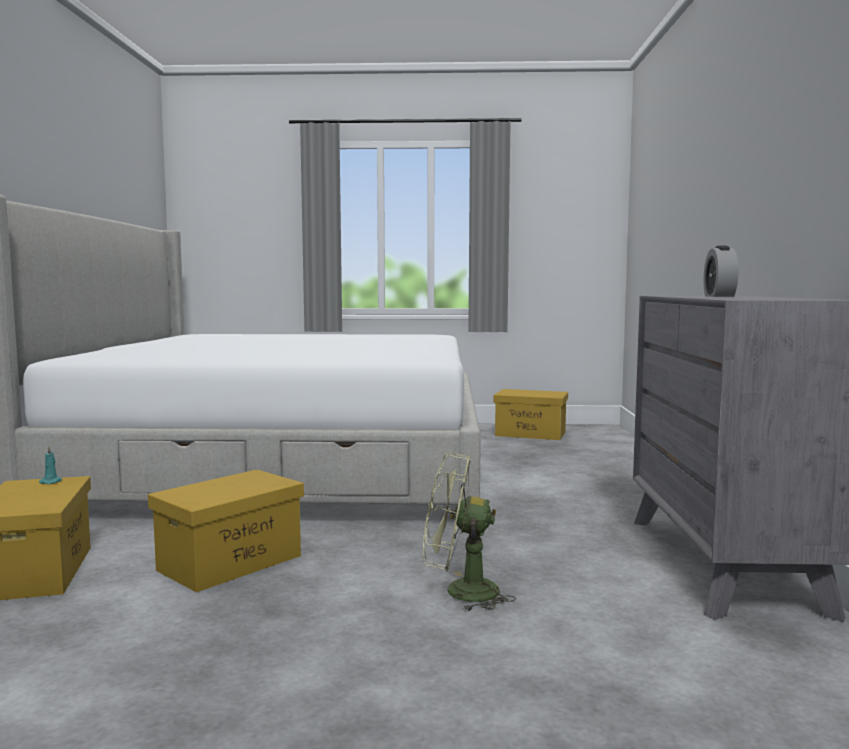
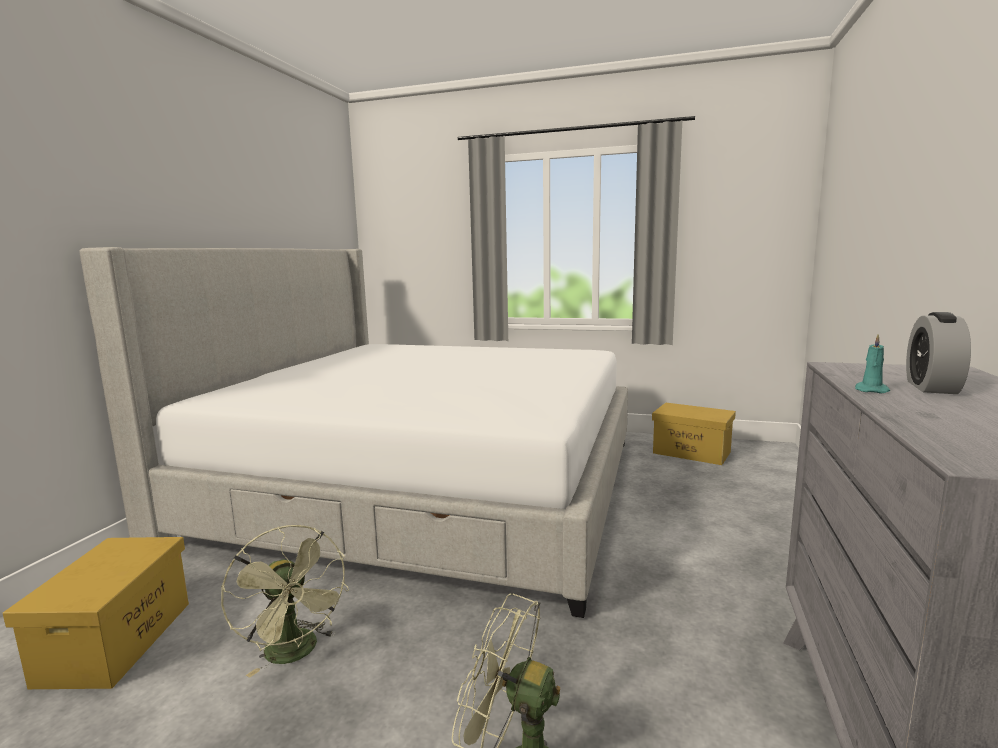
camera: 15 degrees right, 5 degrees up
turquoise candle [39,446,63,484] -> turquoise candle moved to [855,334,890,393]
yellow storage box [148,470,304,592] -> green fan [221,525,349,678]

